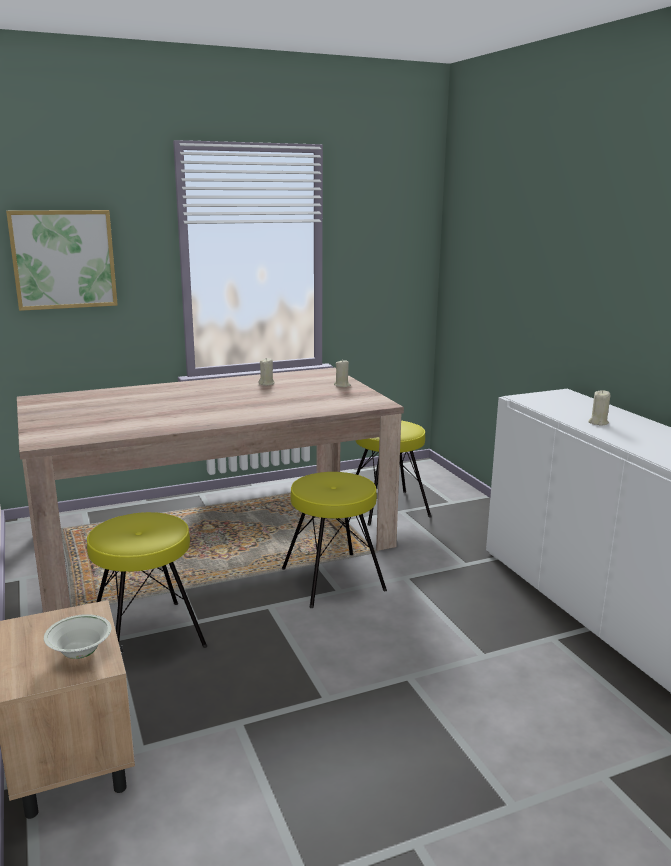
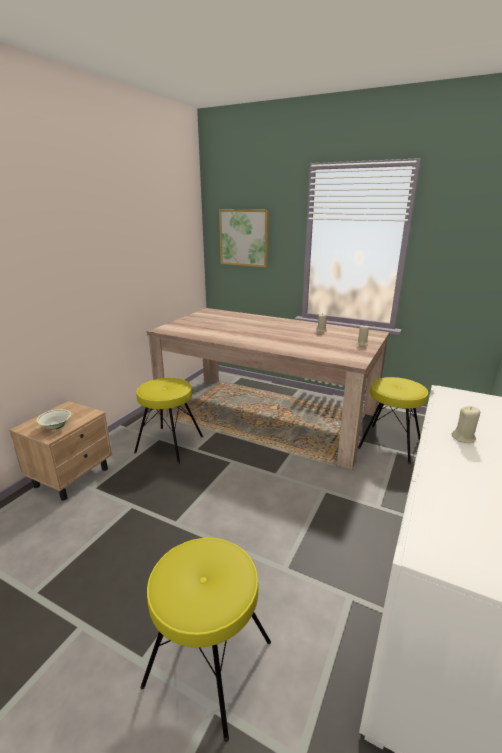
camera: 50 degrees right, 5 degrees up
yellow stool [282,472,387,608] -> yellow stool moved to [140,538,271,742]

